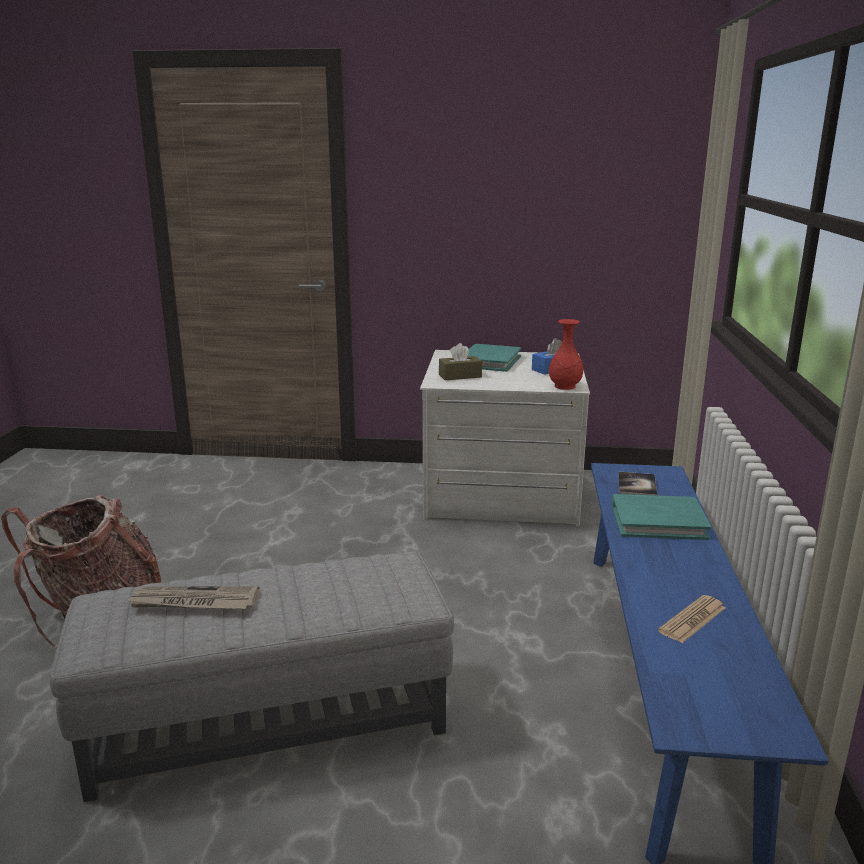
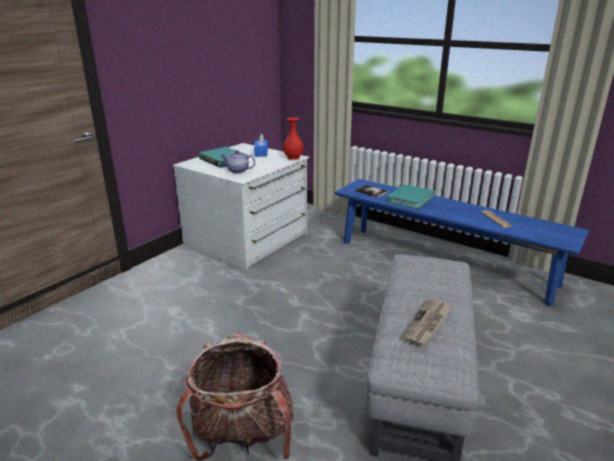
camera: 60 degrees left, 5 degrees up
brown tissue box [439,343,482,380] -> teapot [220,150,255,173]

